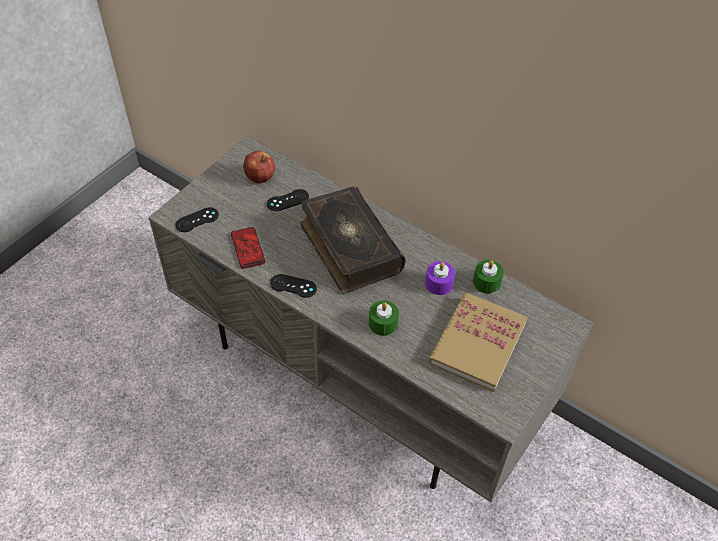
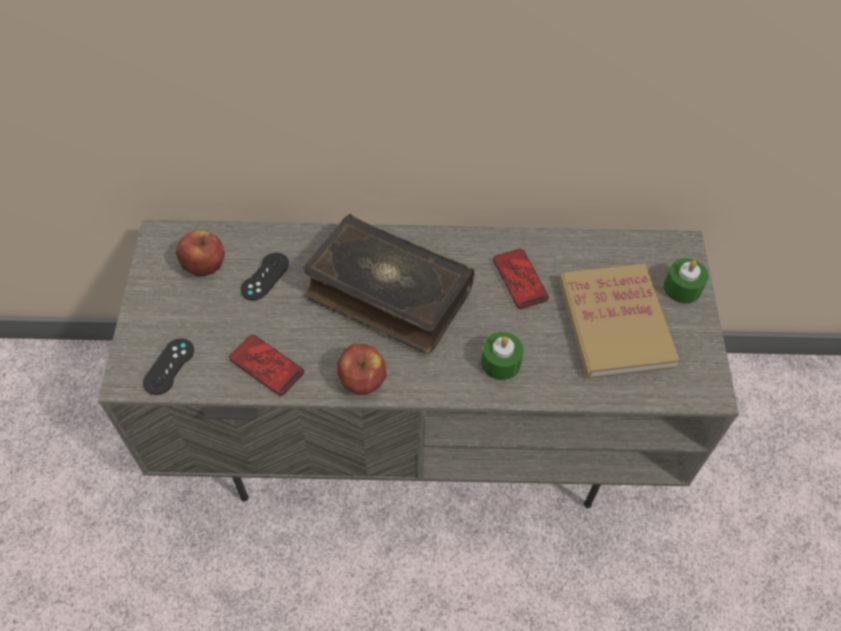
camera: 35 degrees left, 5 degrees up
black game controller [270,274,317,298] -> apple [337,344,387,395]
purple candle [425,261,455,295] -> phone [493,249,549,309]
green candle [473,260,504,293] -> green candle moved to [664,258,708,303]

